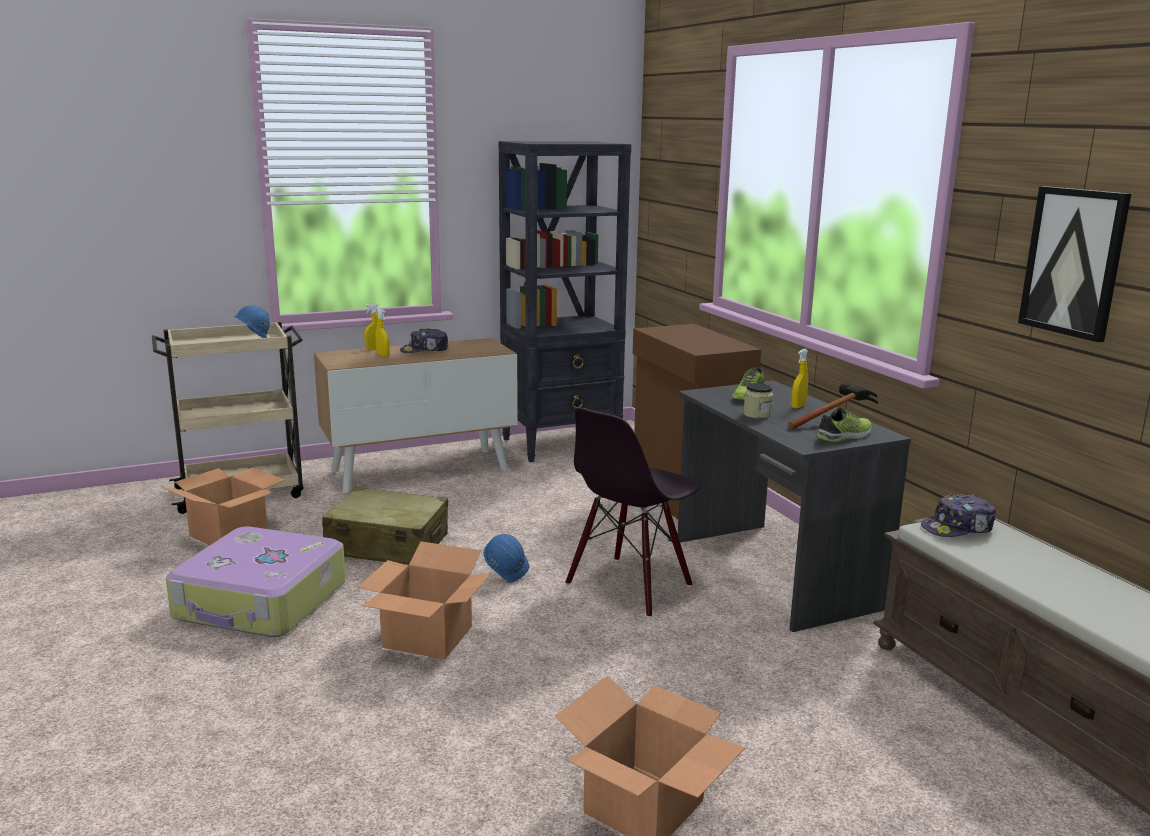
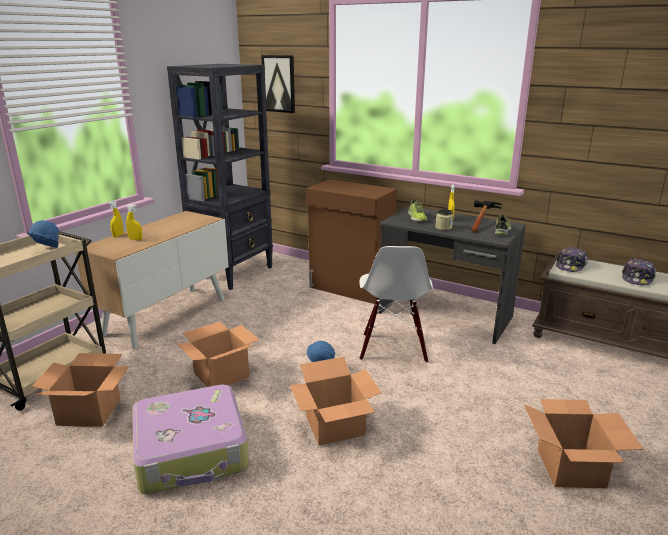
camera: 35 degrees left, 5 degrees up
beige suitcase [322,487,448,565] -> cardboard box [178,322,259,387]
cap [400,328,449,353] -> cap moved to [622,258,656,286]
black chair [566,408,702,618] -> white chair [359,246,433,363]
picture [1018,186,1131,342] -> picture moved to [261,55,295,113]

